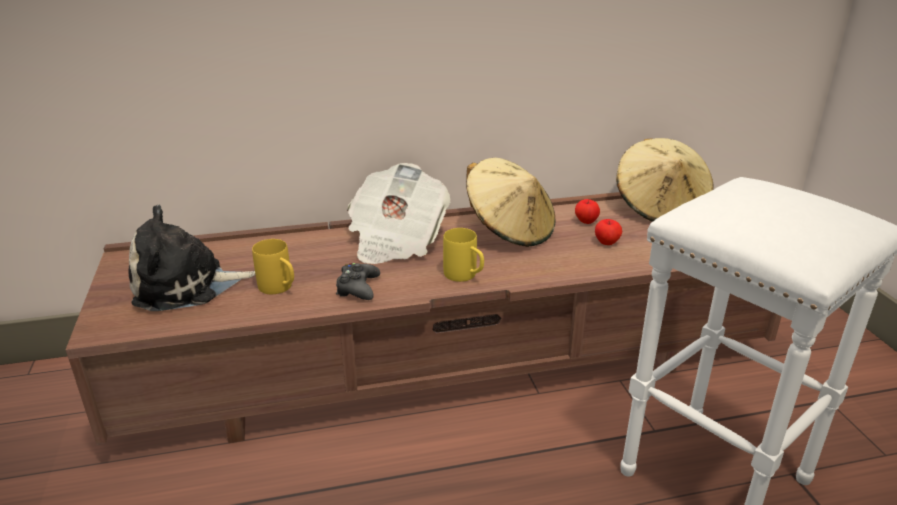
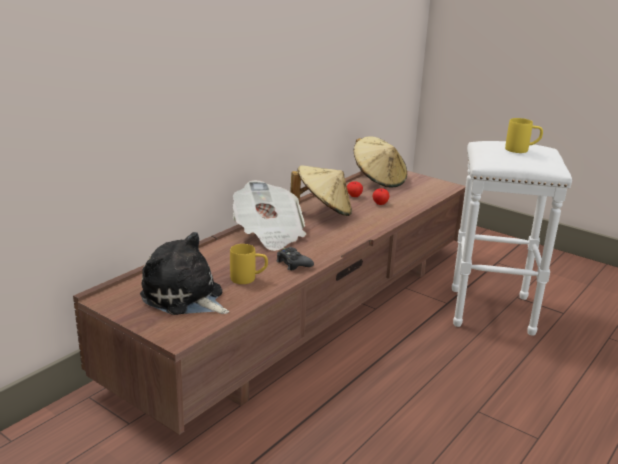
camera: 40 degrees left, 5 degrees down
plush toy [128,205,255,311] -> plush toy turned 90 degrees clockwise [140,232,229,315]
yellow mug [443,228,484,282] -> yellow mug moved to [505,118,543,153]

